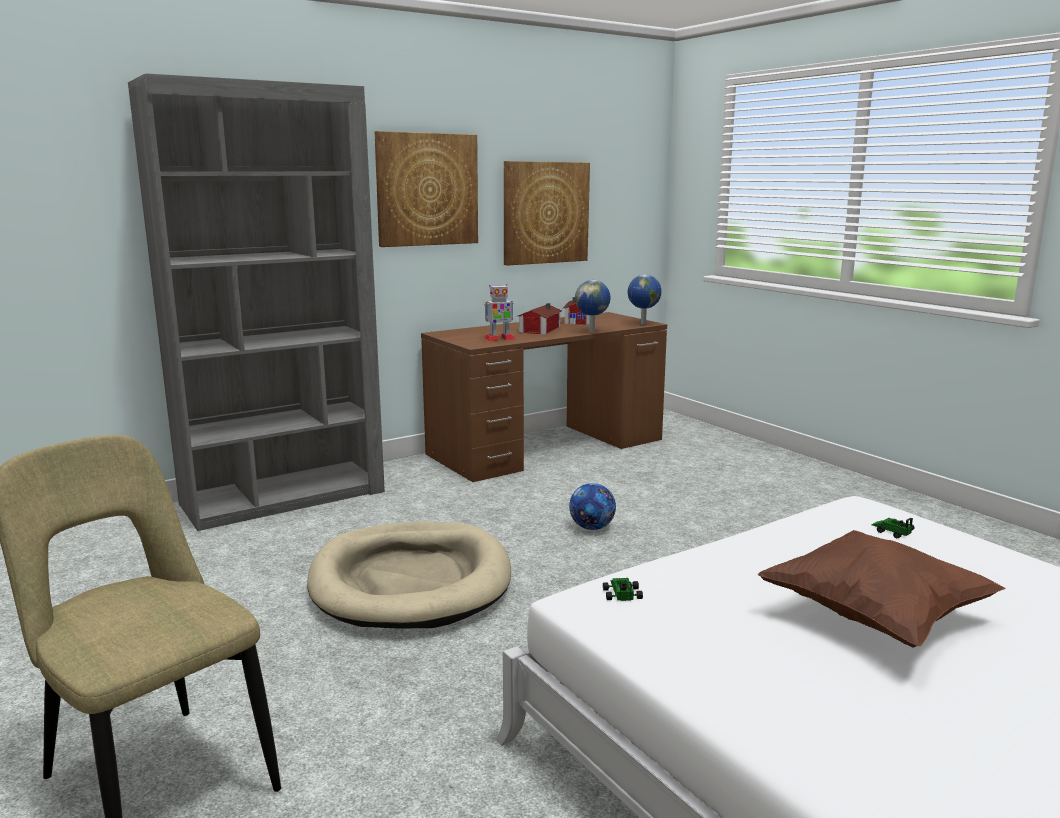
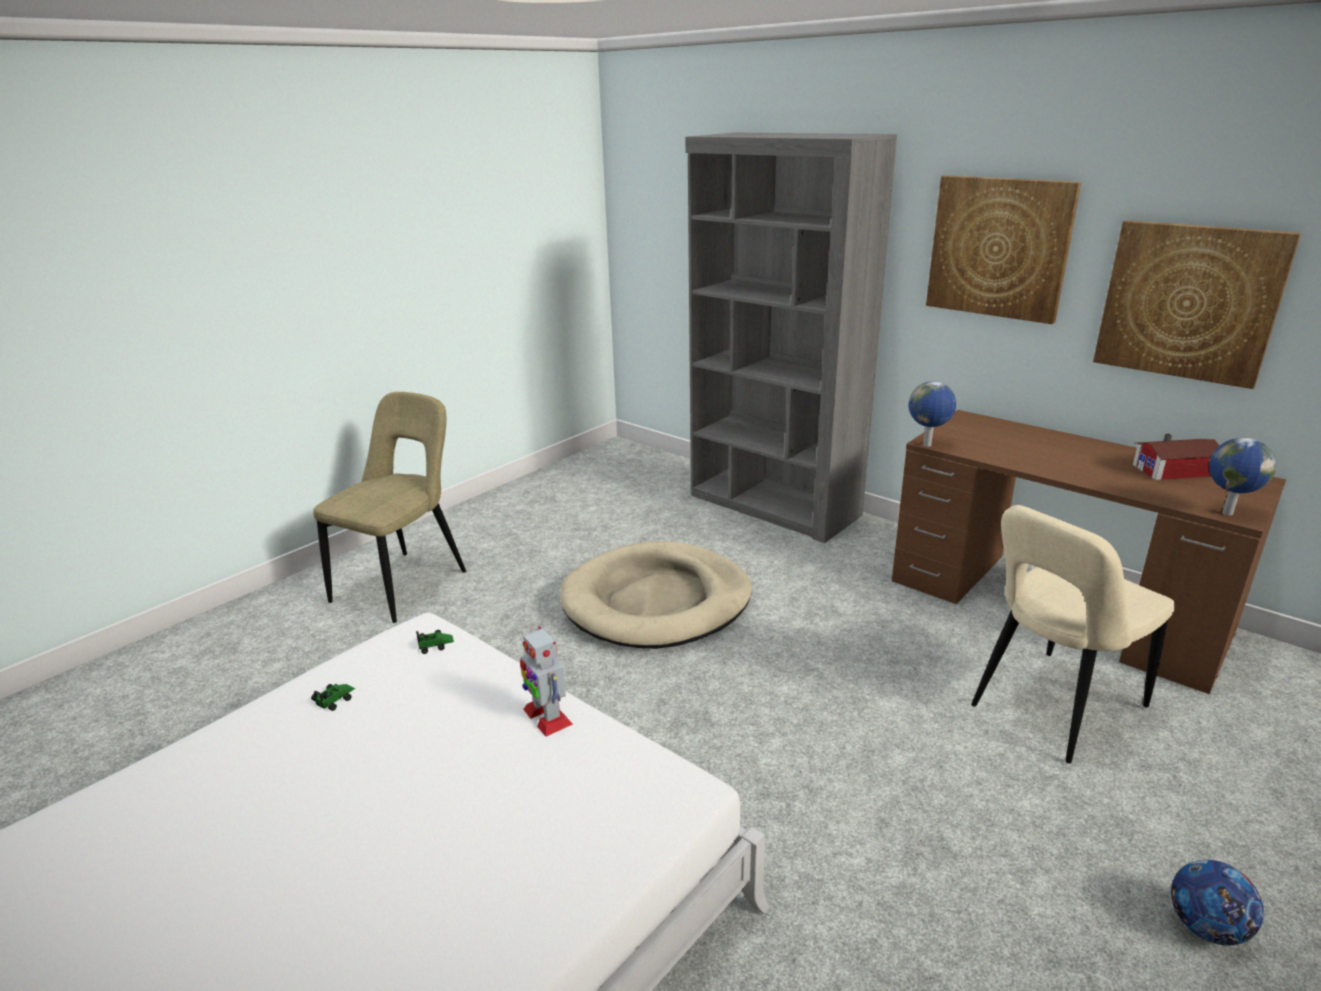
camera: 75 degrees right, 10 degrees up
toy robot [484,284,516,341] -> toy robot moved to [520,626,573,737]
toy house [518,303,563,334] -> none
football [569,483,616,530] -> football moved to [1171,860,1264,945]
globe [575,280,611,332] -> globe moved to [908,381,956,447]
brown pillow [758,530,1005,648] -> none
toy car [871,518,914,538] -> toy car moved to [311,684,355,711]
none -> beige chair [971,505,1175,763]

